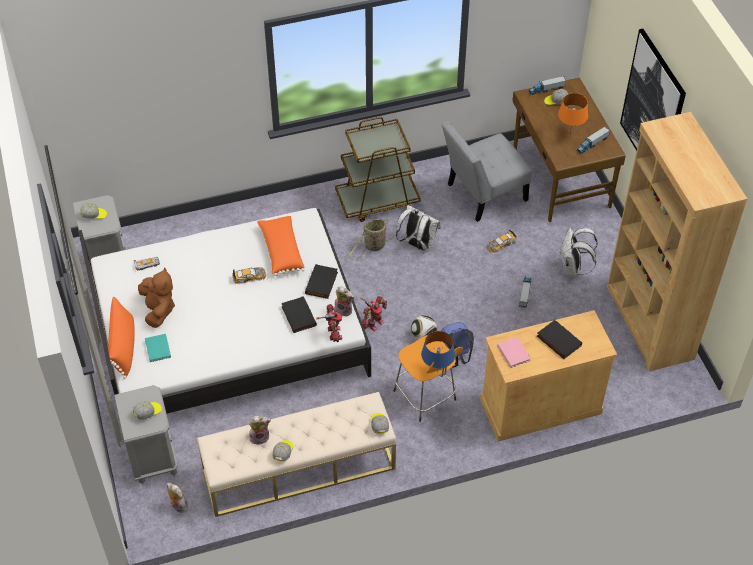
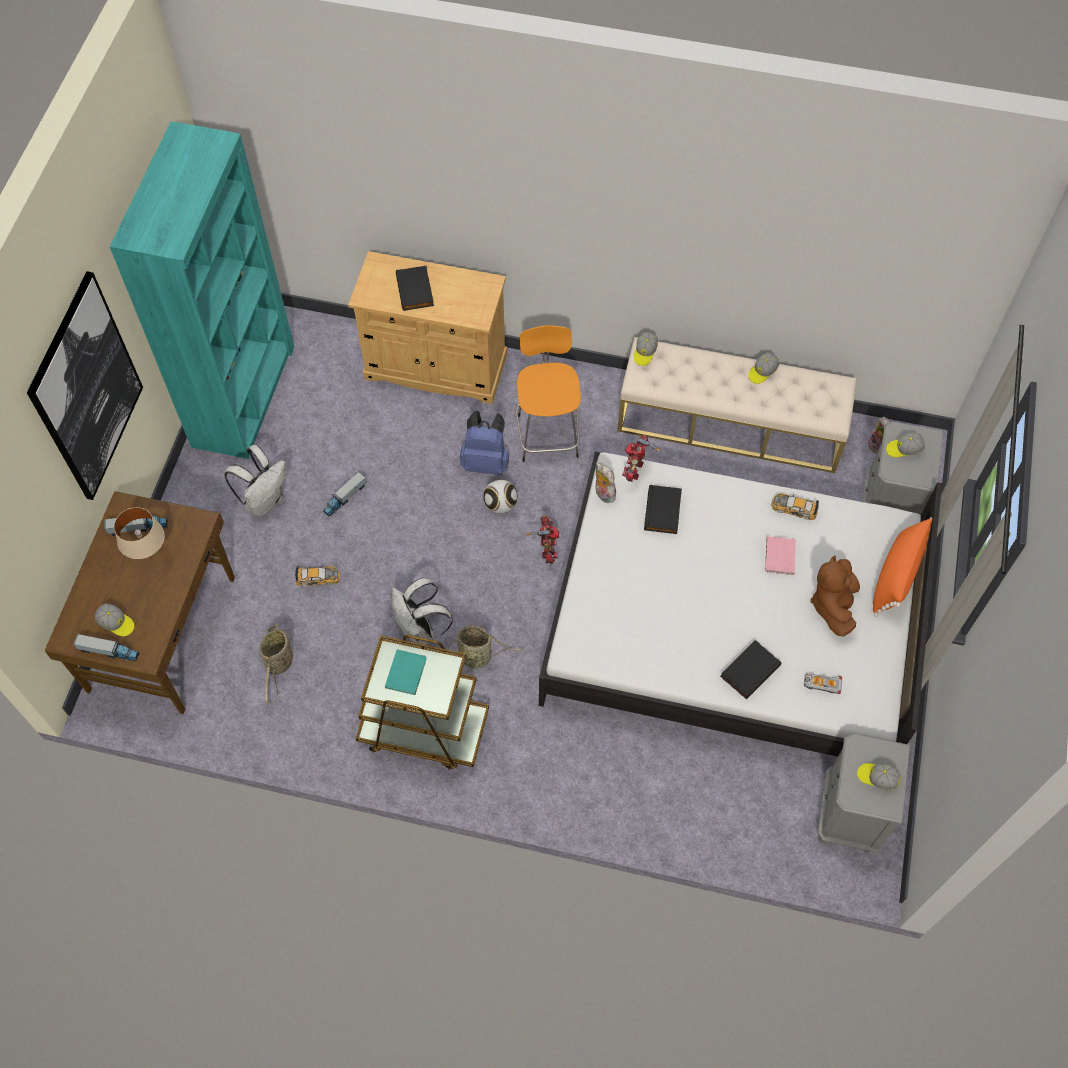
camera: 150 degrees left, 10 degrees up
turquoise book [145,334,171,362] -> turquoise book moved to [385,649,427,695]
toy car [233,267,266,284] -> toy car moved to [771,493,819,520]
plush toy [249,416,271,445] -> none
orange pillow [257,215,305,276] -> none
black book [305,264,338,299] -> black book moved to [720,640,781,699]
toy robot [360,296,387,331] -> toy robot turned 105 degrees clockwise [526,515,559,564]
blue table lamp [421,331,455,369] -> none
grey chair [442,121,532,222] -> basket [260,623,293,704]
pink book [498,337,531,368] -> pink book moved to [765,536,796,575]
orange table lamp [558,93,588,133] -> beige table lamp [114,507,165,559]
brown bookcase [607,112,747,372] -> turquoise bookcase [109,121,295,459]

